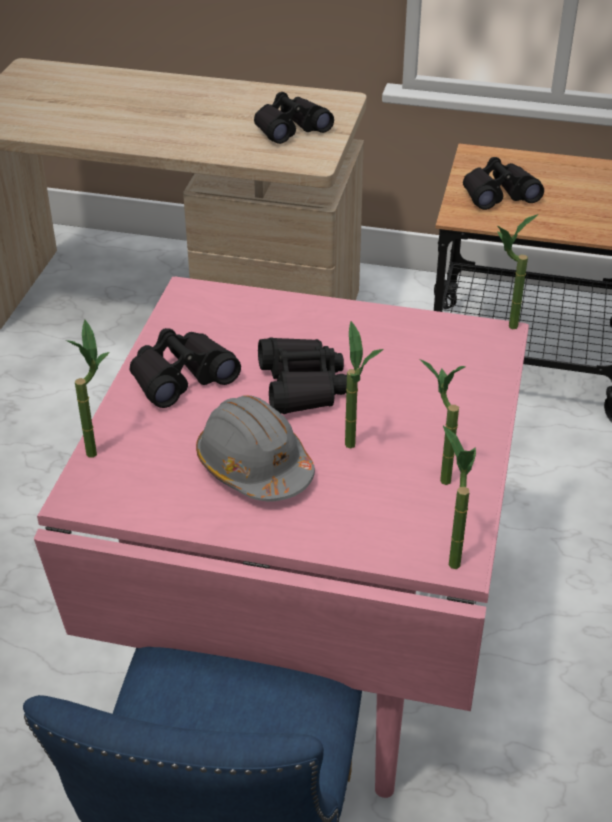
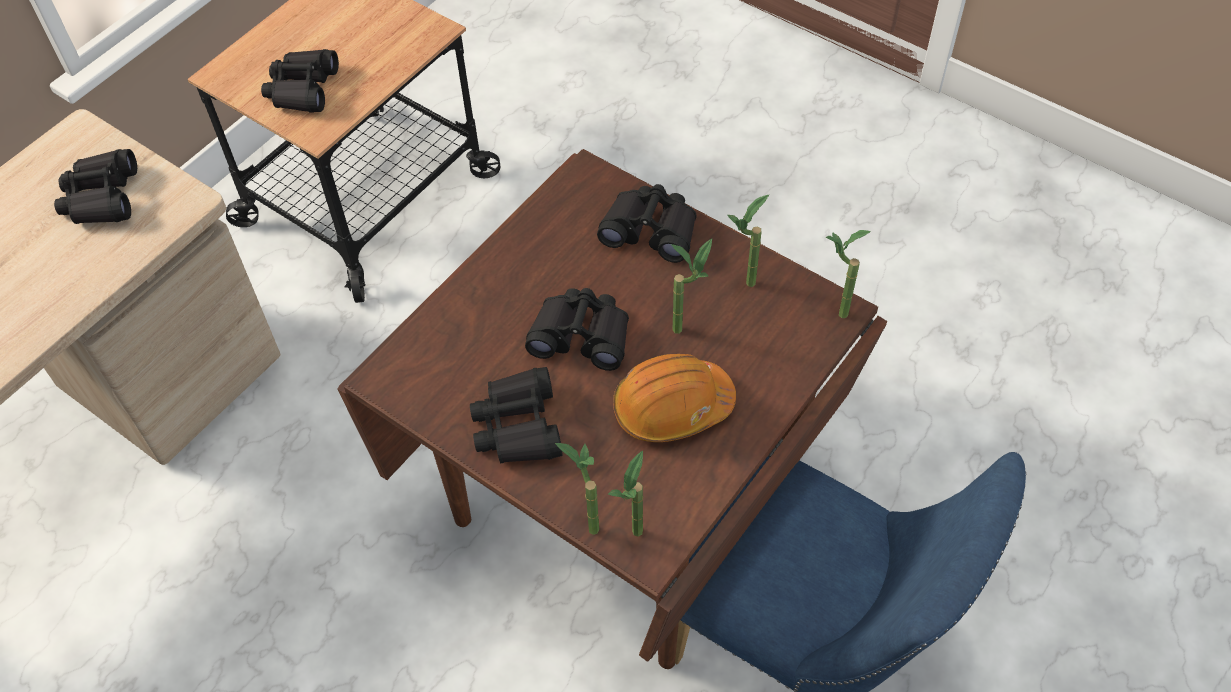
camera: 65 degrees left, 15 degrees up
pink dining table [34,276,529,798] -> brown dining table [337,149,887,669]
grey hard hat [196,395,315,502] -> orange hard hat [613,354,736,442]
potted plant [497,214,538,329] -> potted plant moved to [608,450,643,537]
none -> black binoculars [597,184,697,263]

